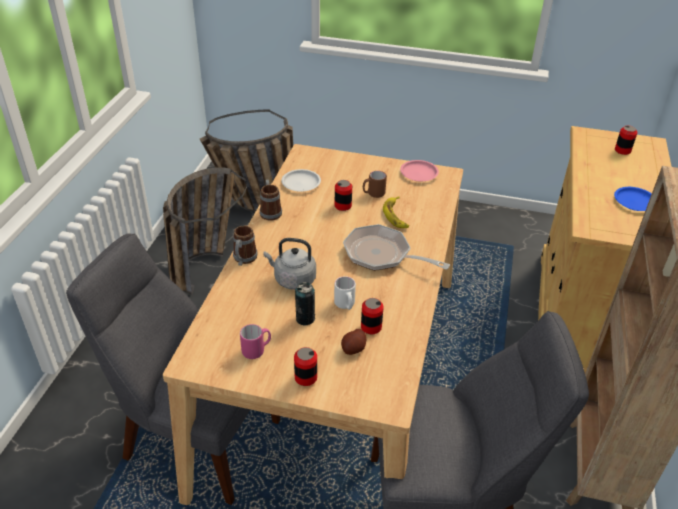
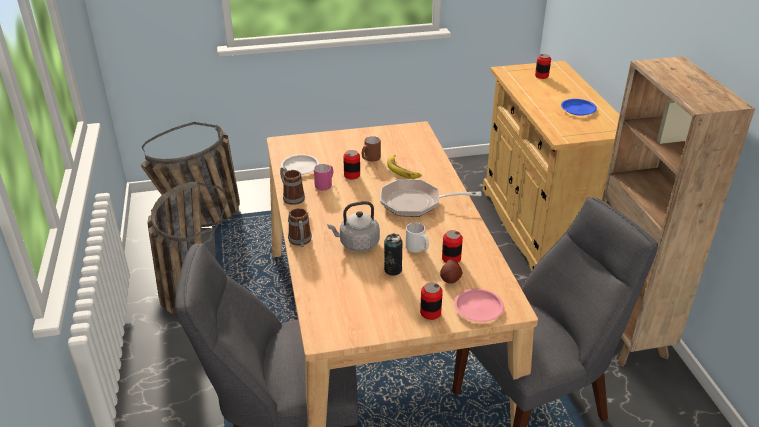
camera: 25 degrees left, 5 degrees down
pink mug [240,324,271,359] -> pink mug moved to [314,164,333,191]
pink plate [400,160,439,182] -> pink plate moved to [454,288,504,322]

